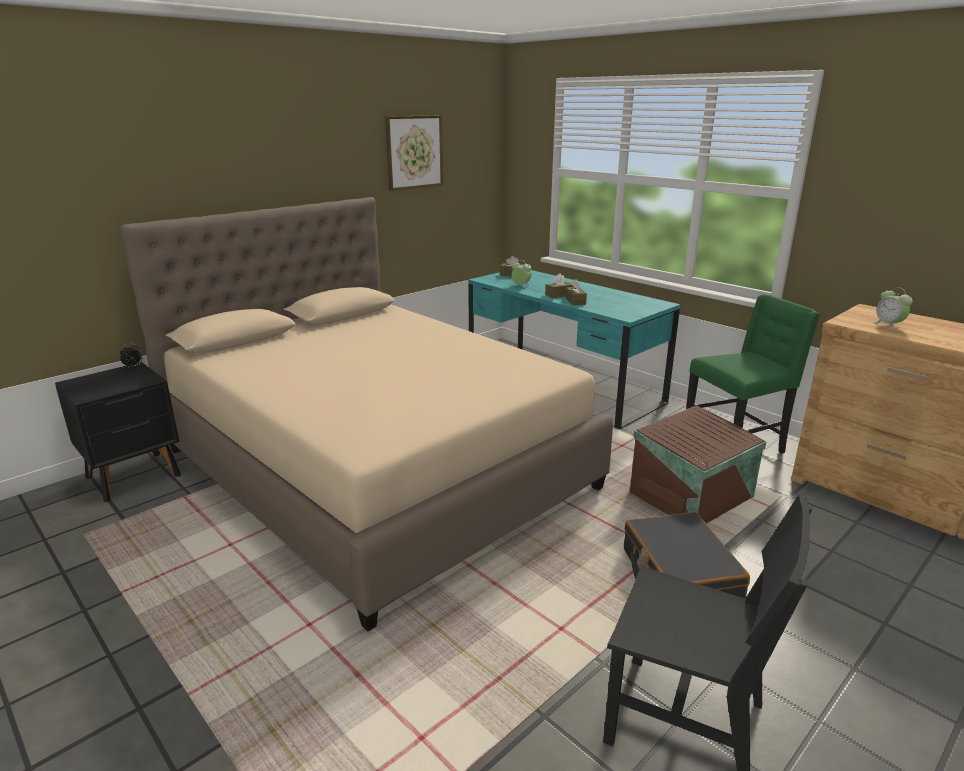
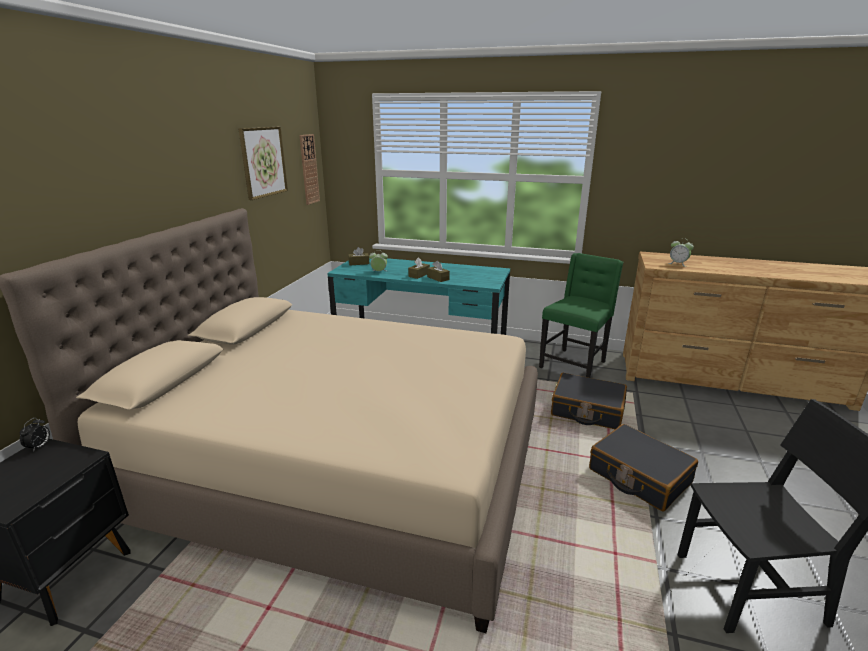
camera: 30 degrees left, 0 degrees up
brown storage box [630,405,766,524] -> black suitcase [551,373,627,429]
none -> wall clock [299,134,320,205]

